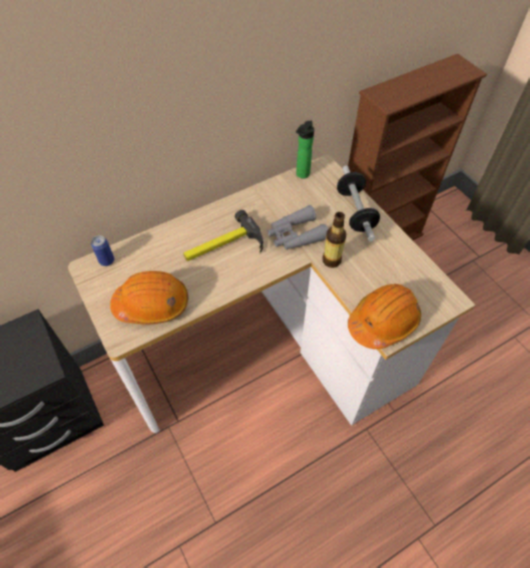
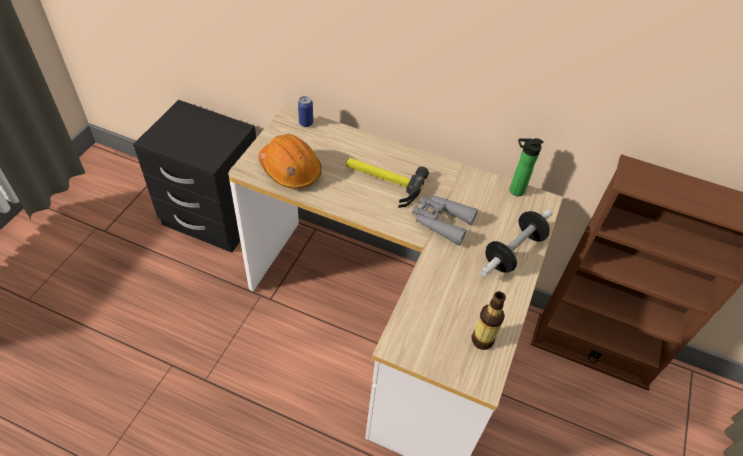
camera: 50 degrees right, 5 degrees down
bottle [322,212,346,268] -> bottle moved to [472,291,506,350]
orange hard hat [348,284,421,349] -> none

